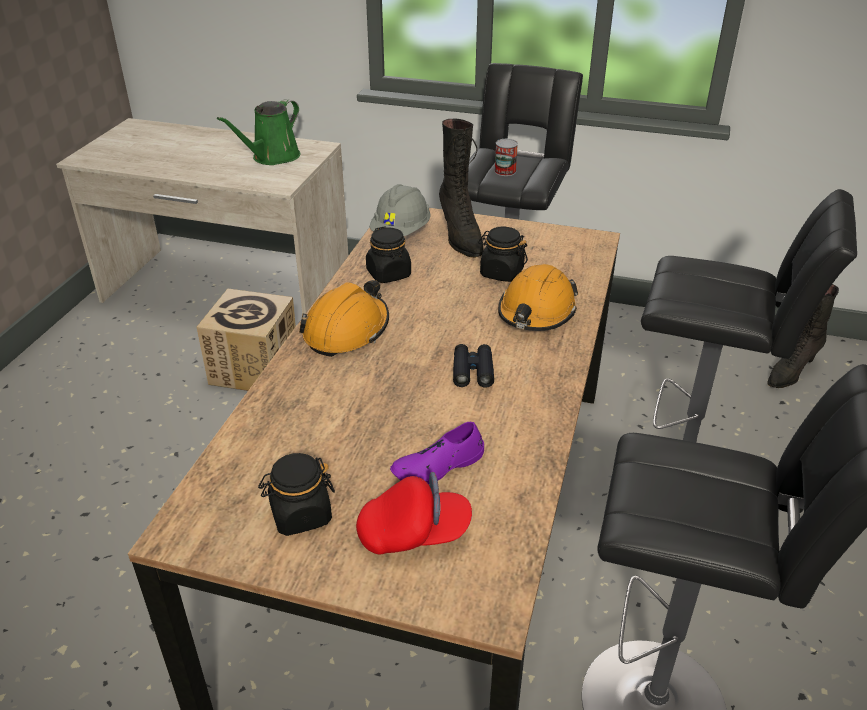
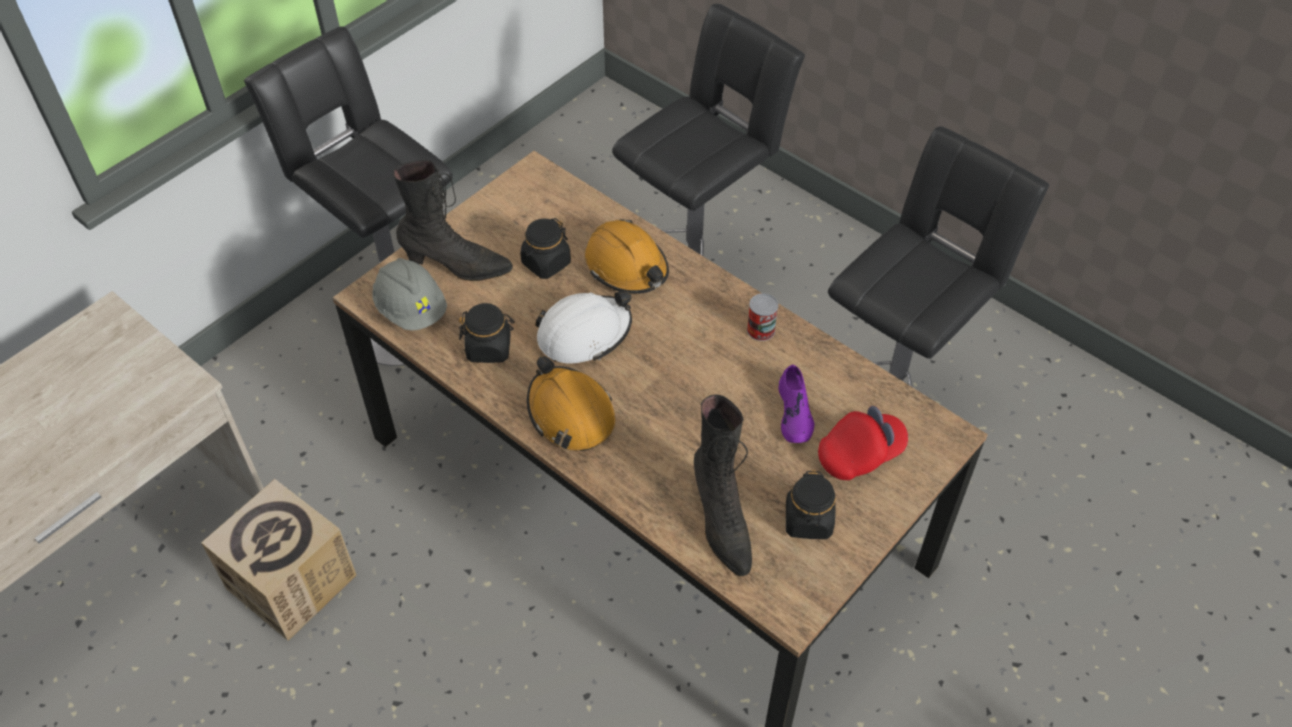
camera: 65 degrees left, 15 degrees up
green watering can [217,99,301,165] -> none
red cap [356,472,472,555] -> red cap turned 45 degrees clockwise [818,406,908,480]
black binoculars [453,344,494,388] -> none
can [494,139,518,176] -> can moved to [747,293,778,341]
black boot [767,284,839,388] -> black boot moved to [694,394,752,577]
none -> white hard hat [535,290,632,364]

